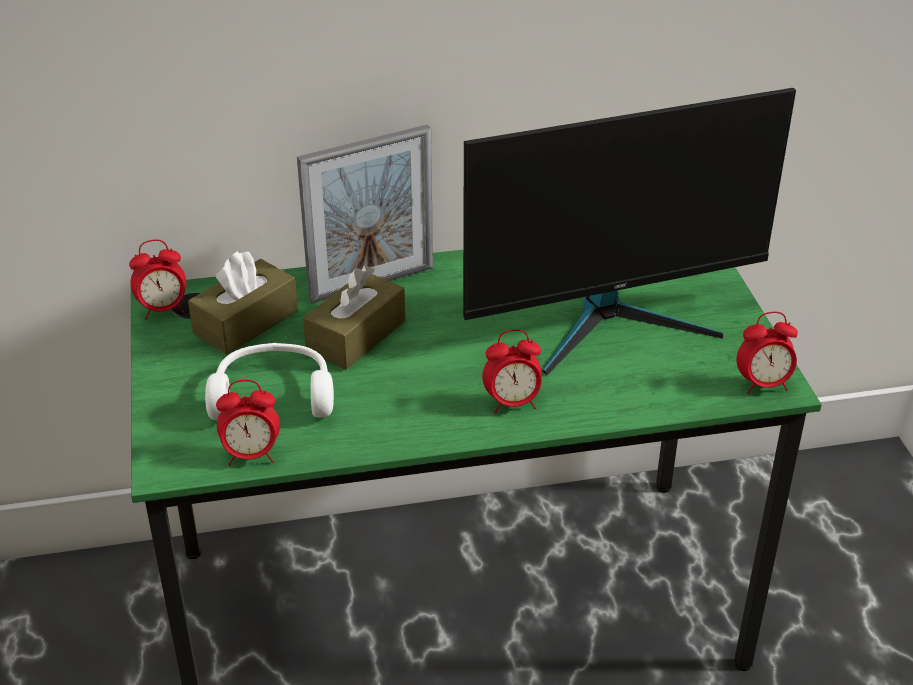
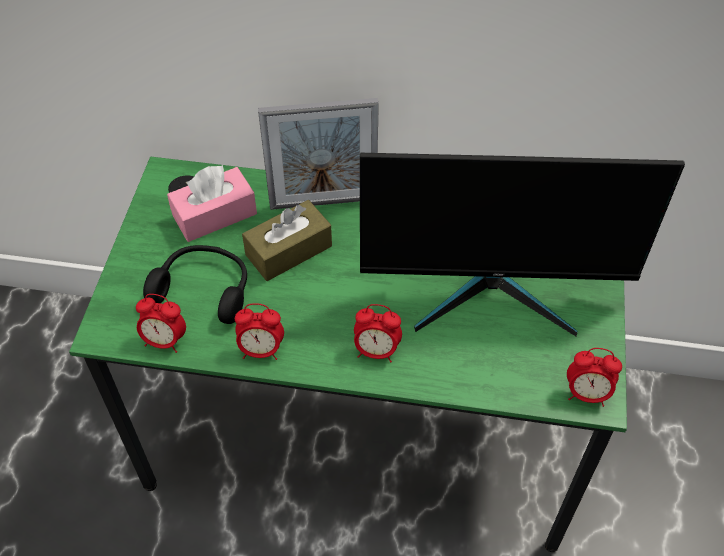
camera: 20 degrees right, 15 degrees up
alarm clock [129,239,186,320] -> alarm clock moved to [235,303,284,360]
brown tissue box [188,251,298,355] -> pink tissue box [167,165,257,242]
white headphones [205,343,334,420] -> black headphones [143,245,247,324]

